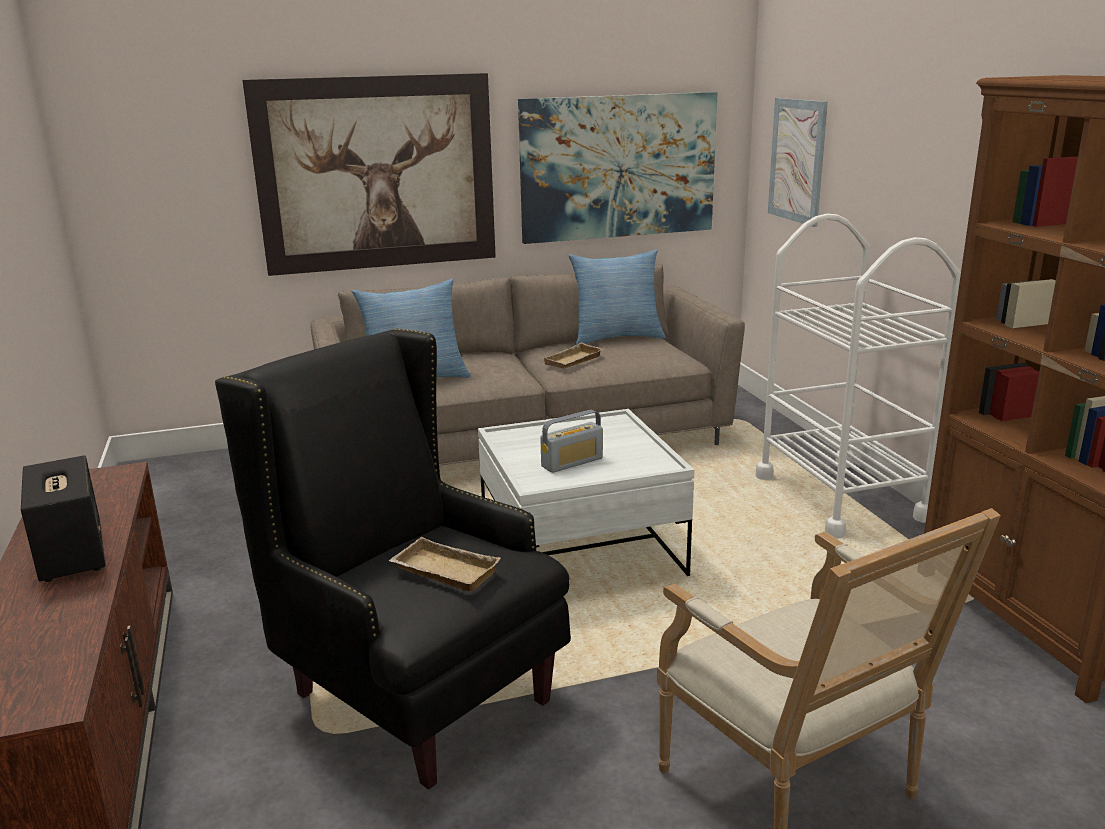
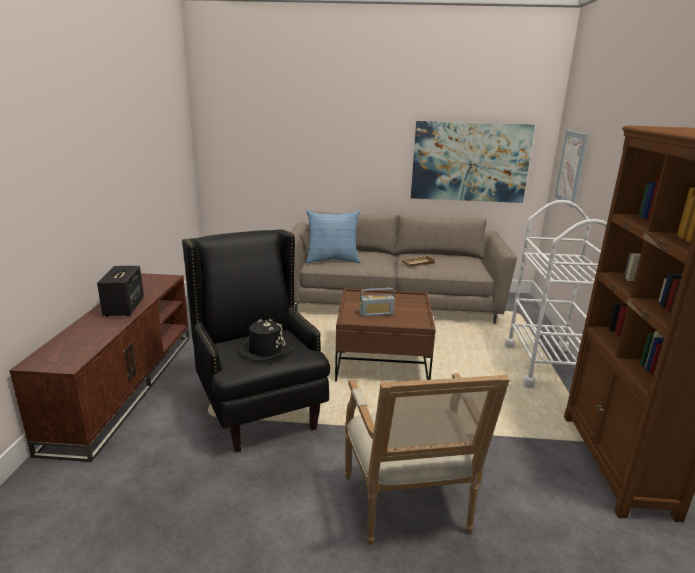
camera: 20 degrees right, 0 degrees up
picture [242,73,496,276] -> none
beige tray [389,537,501,591] -> black hat [237,319,293,362]
white coffee table [478,409,694,576] -> brown coffee table [335,288,436,382]
pillow [568,249,666,345] -> none

